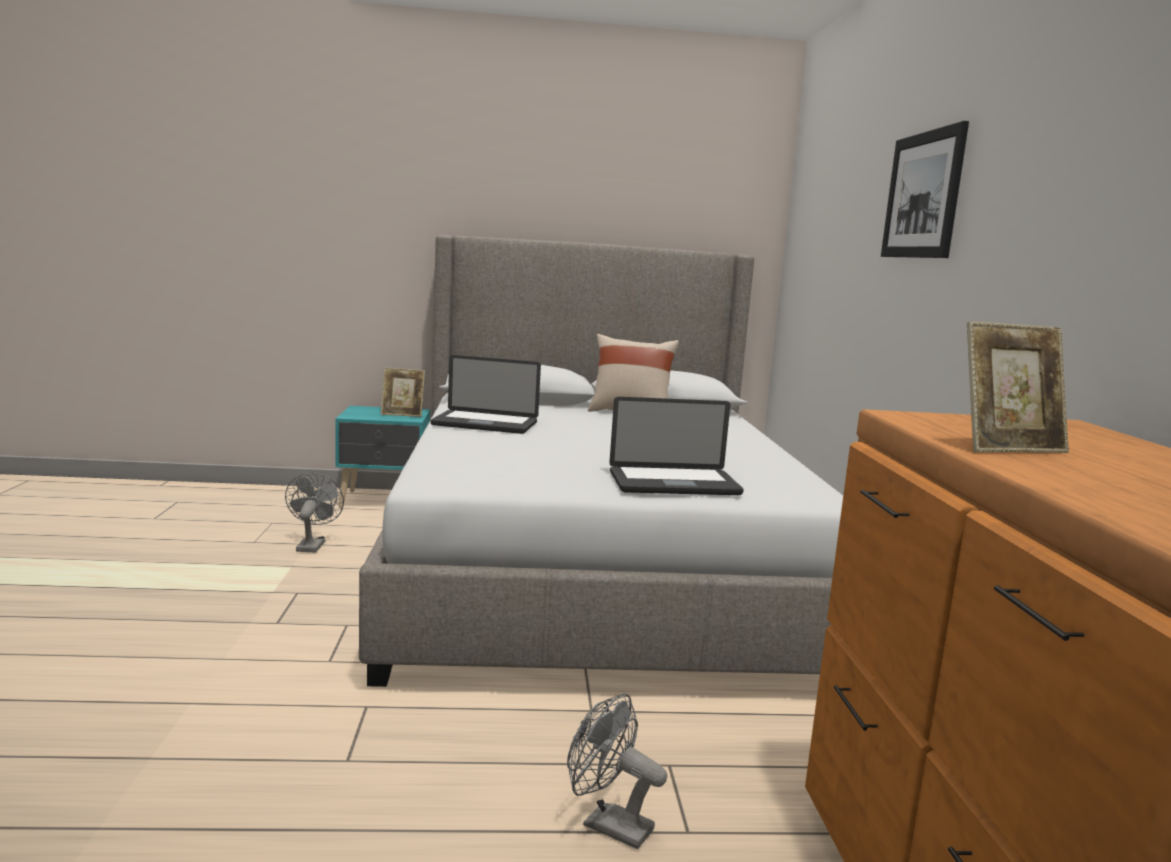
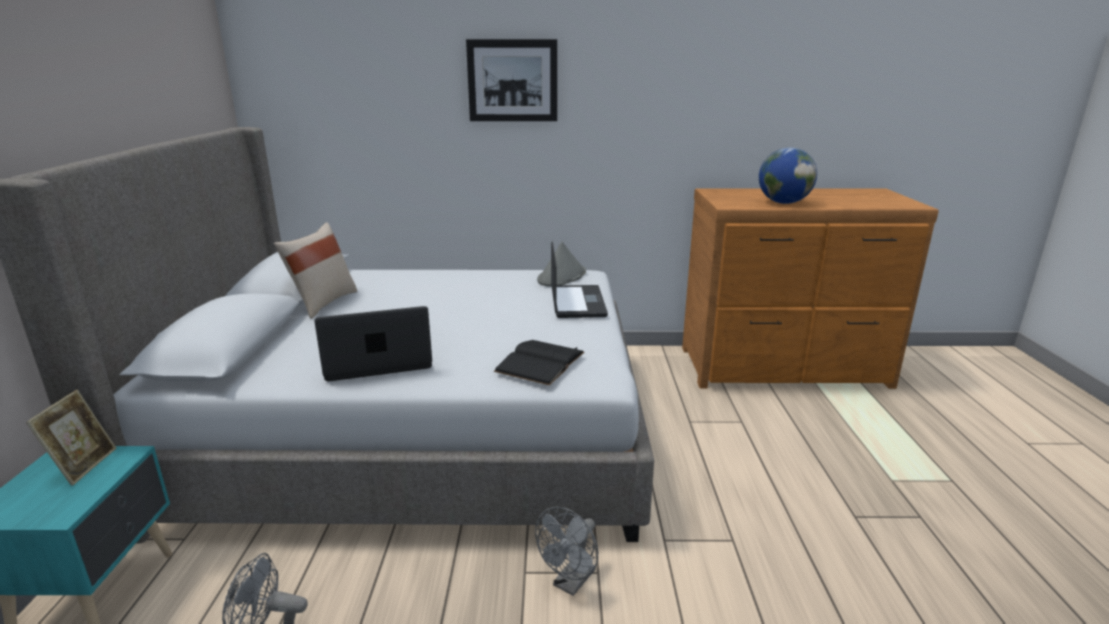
camera: 85 degrees left, 10 degrees up
laptop [430,355,541,434] -> laptop turned 120 degrees counterclockwise [314,306,432,381]
grey fan [567,694,667,849] -> grey fan moved to [535,506,598,596]
picture frame [967,321,1069,453] -> globe [759,148,817,204]
none -> black book [494,340,585,386]
none -> grey hat [537,242,586,287]

